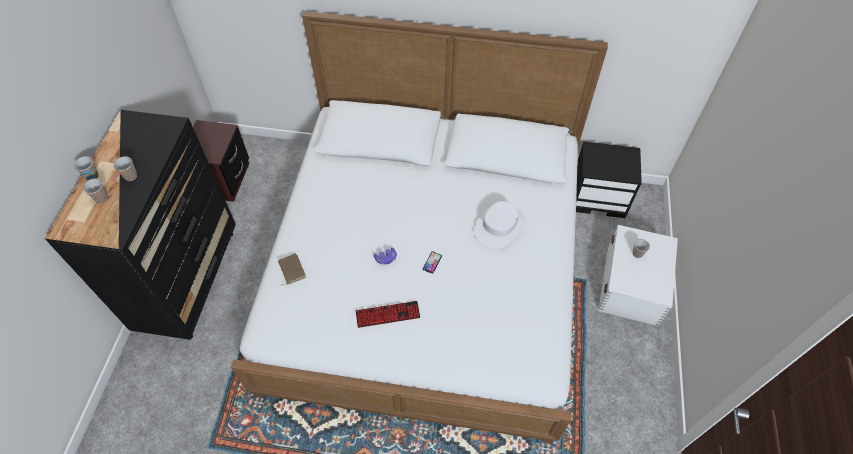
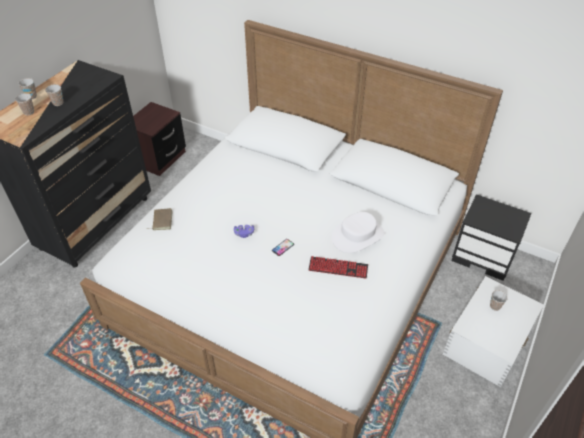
camera: 20 degrees right, 10 degrees down
keyboard [356,301,420,328] -> keyboard moved to [308,256,368,278]

